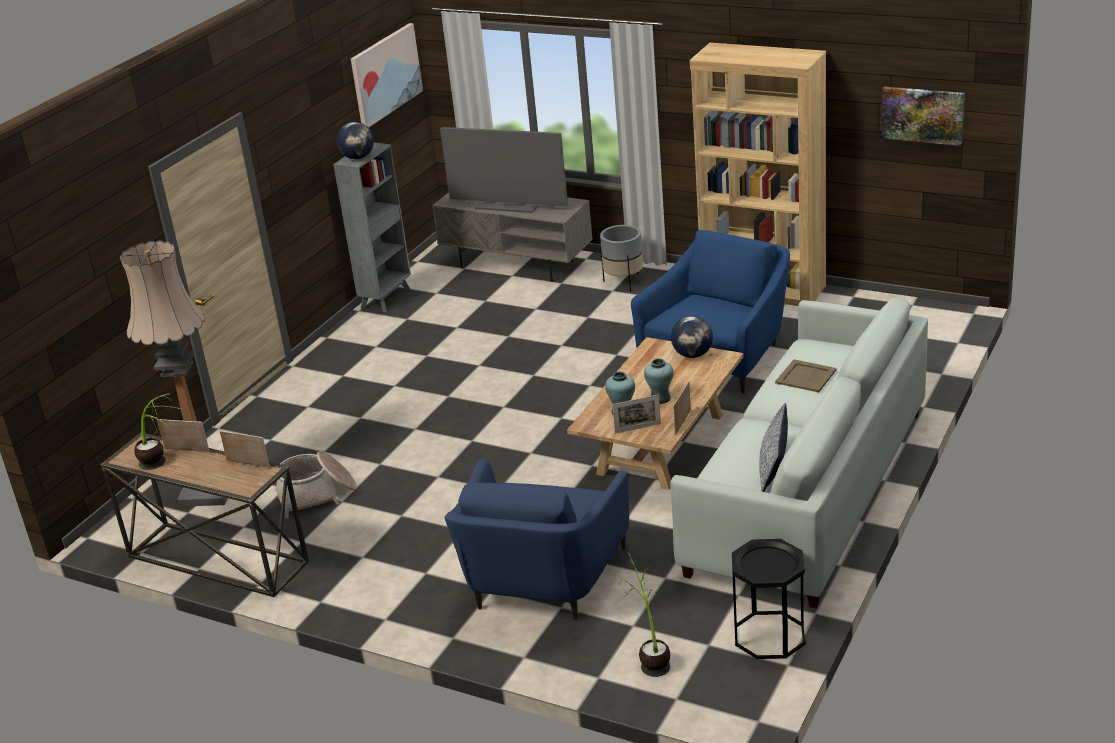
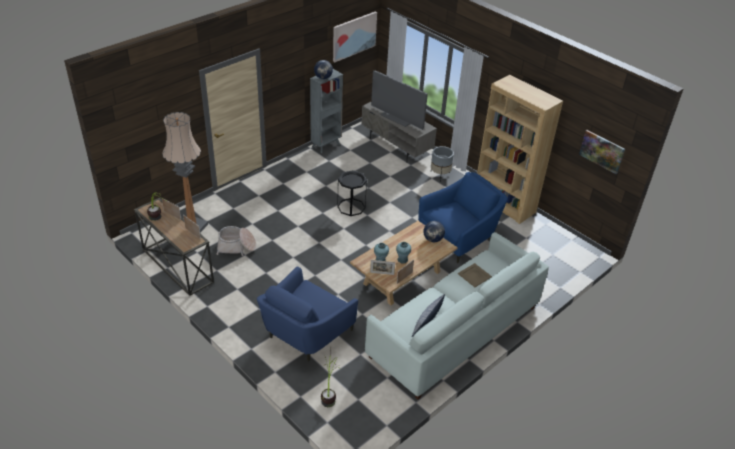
camera: 15 degrees right, 10 degrees up
black side table [732,539,805,659] -> black side table moved to [337,170,367,216]

